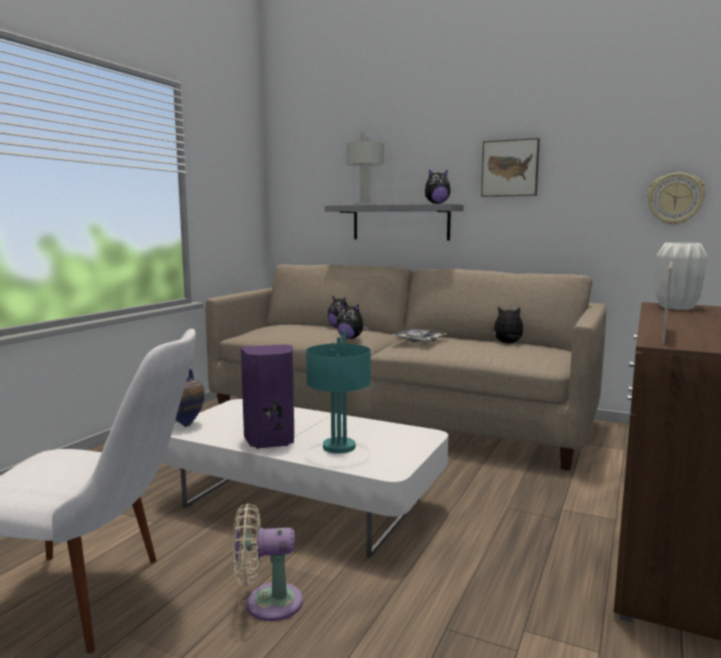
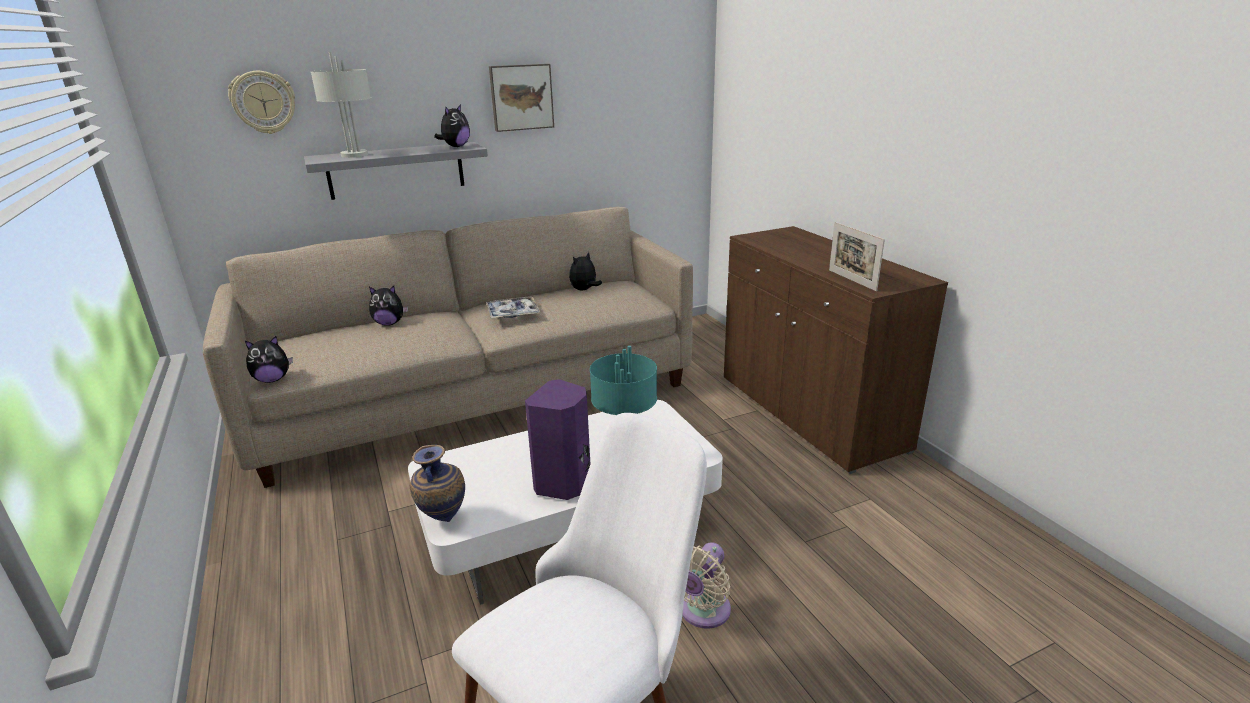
camera: 50 degrees left, 15 degrees up
plush toy [336,303,368,339] -> plush toy moved to [245,336,293,383]
wall clock [647,173,706,225] -> wall clock moved to [228,71,295,134]
white vase [655,243,707,310] -> none

